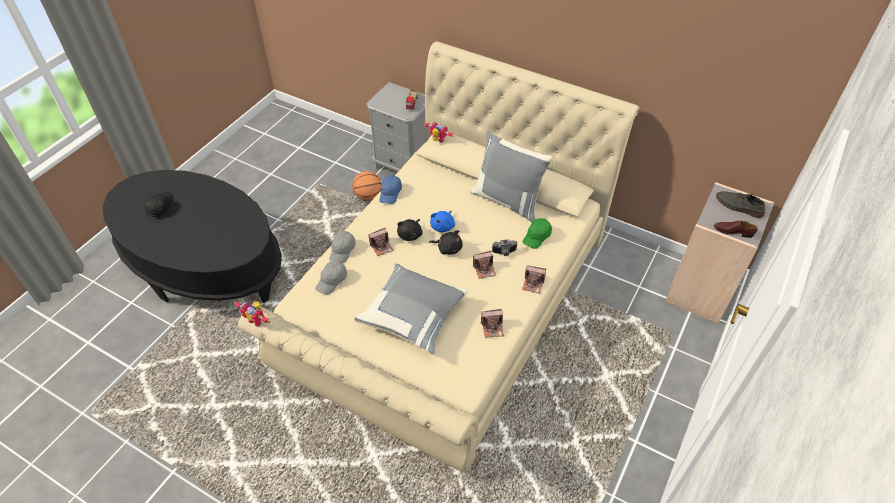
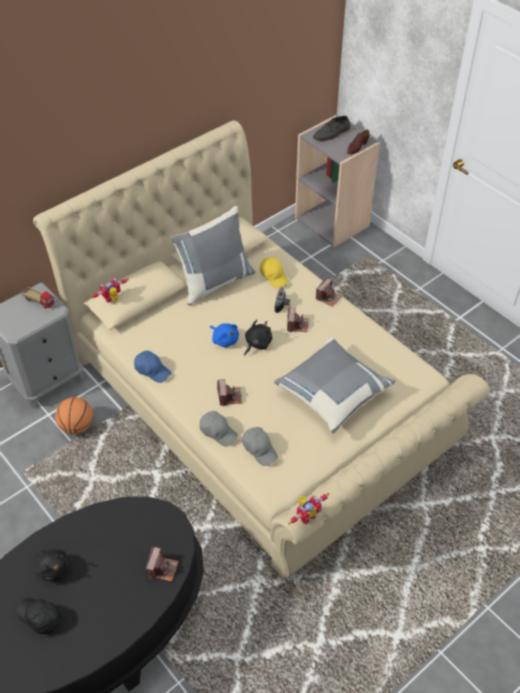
camera: 70 degrees left, 0 degrees up
black plush toy [397,219,423,241] -> black plush toy moved to [35,548,69,581]
camera [481,309,504,338] -> camera moved to [146,547,179,582]
green cap [523,218,552,249] -> yellow cap [260,257,289,288]

